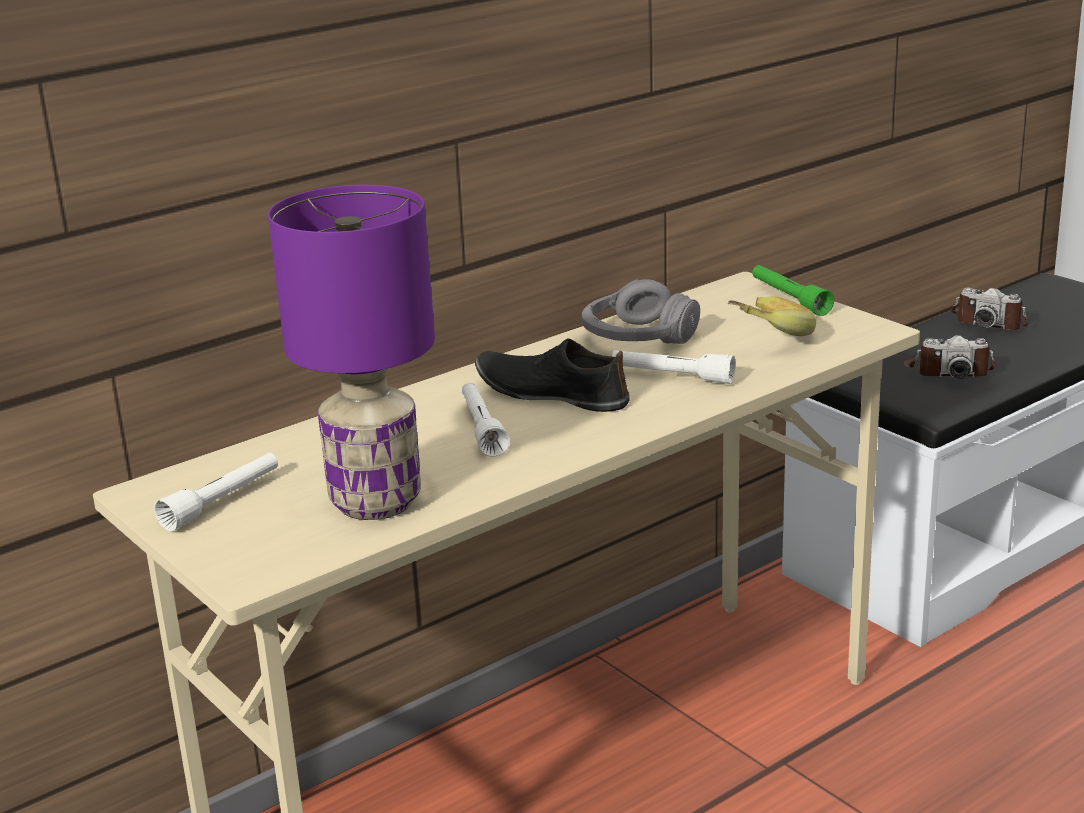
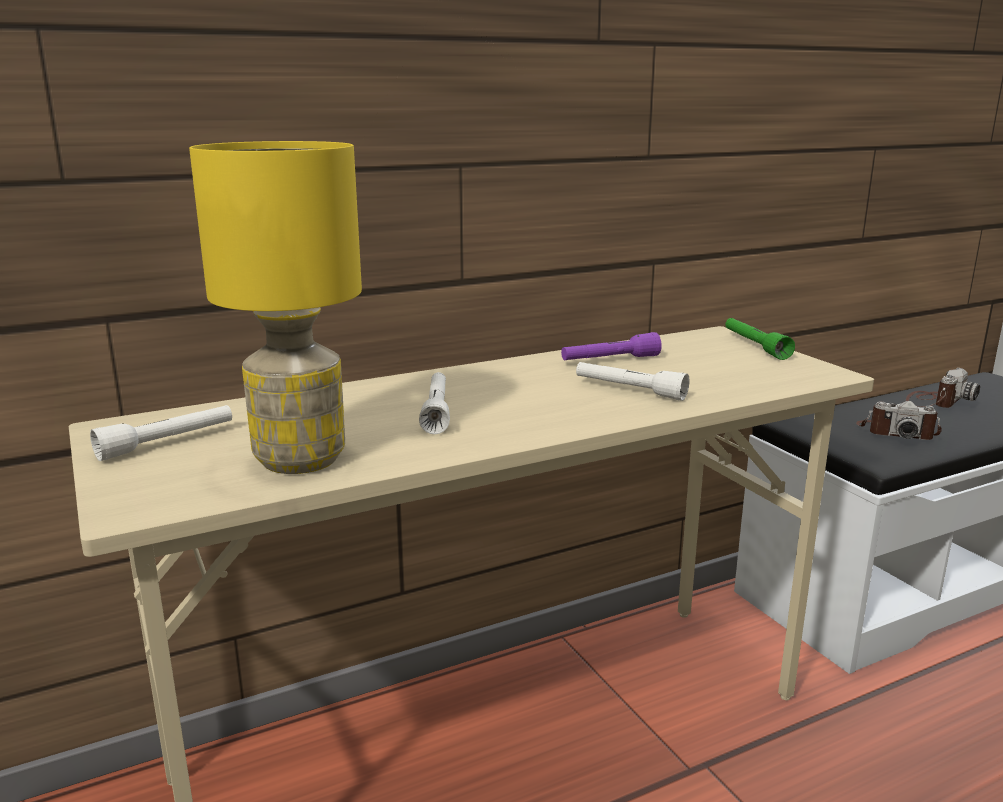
camera: 10 degrees right, 5 degrees down
purple table lamp [268,185,435,520] -> yellow table lamp [189,141,362,474]
black shoe [475,338,629,412] -> none
grey headphones [582,279,700,344] -> purple flashlight [561,332,662,360]
banana [728,296,816,336] -> none
camera [951,288,1028,330] -> camera turned 90 degrees counterclockwise [906,368,980,408]

